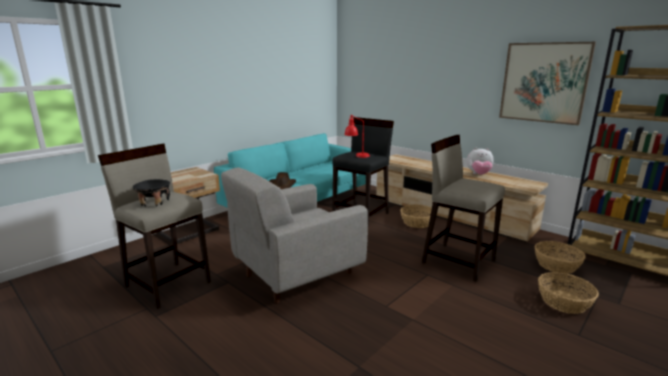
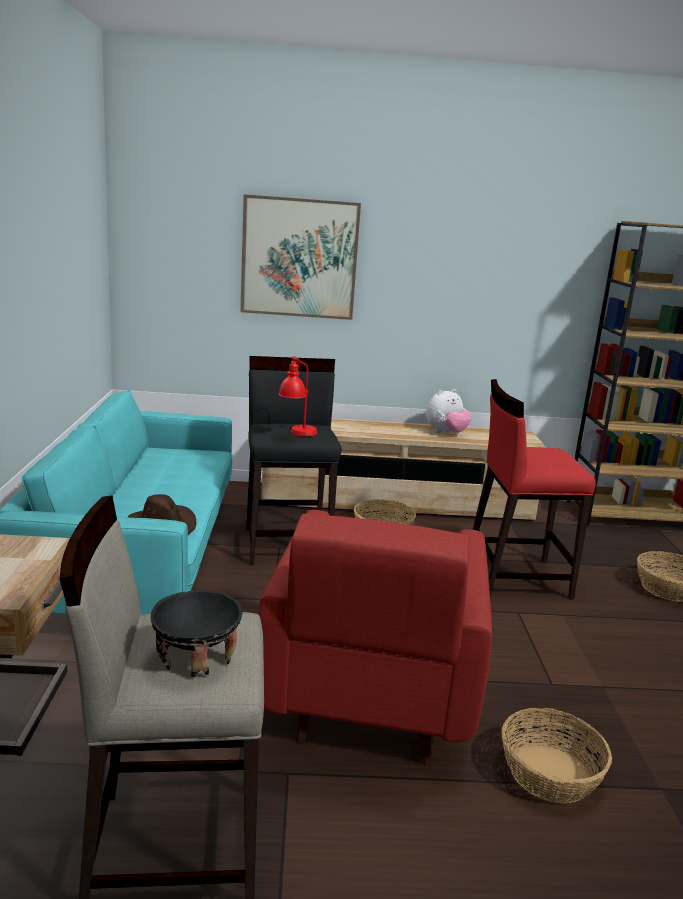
camera: 45 degrees left, 0 degrees up
grey armchair [221,167,368,304] -> red armchair [258,510,492,765]
beige stool [422,135,505,282] -> red stool [473,379,596,599]
picture [499,42,596,125] -> picture moved to [240,194,361,320]
basket [535,241,586,274] -> basket moved to [501,708,612,804]

